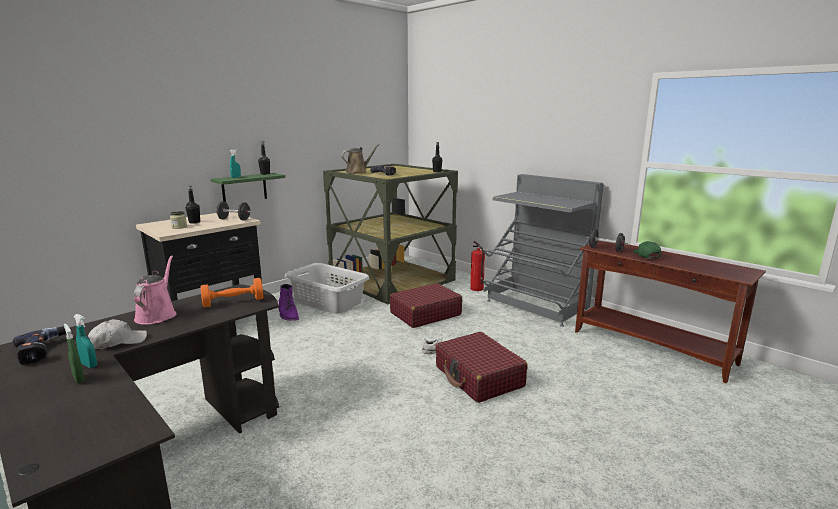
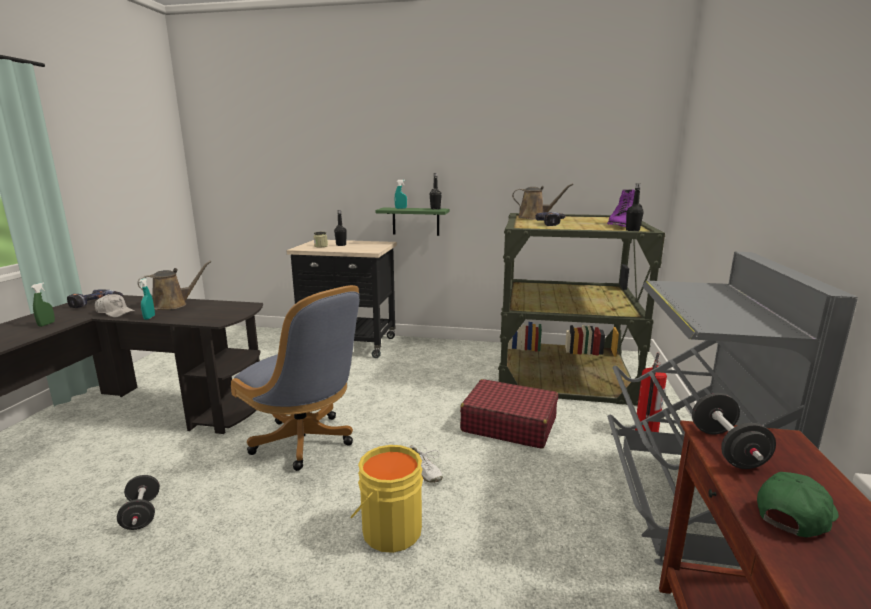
camera: 55 degrees right, 0 degrees up
turquoise spray bottle [74,314,97,368] -> turquoise spray bottle moved to [139,278,155,320]
pink watering can [134,255,176,325] -> brown watering can [137,261,211,310]
orange dumbbell [200,278,263,308] -> none
black dumbbell [216,201,251,221] -> black dumbbell moved to [117,475,160,530]
purple boot [278,284,299,321] -> purple boot moved to [607,189,635,227]
grey laundry basket [285,263,370,314] -> none
red suitcase [435,332,527,403] -> yellow bucket [350,445,423,553]
none -> blue office chair [231,285,360,471]

